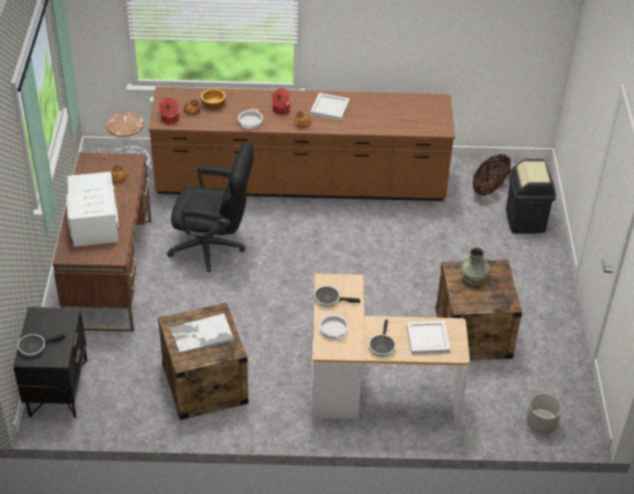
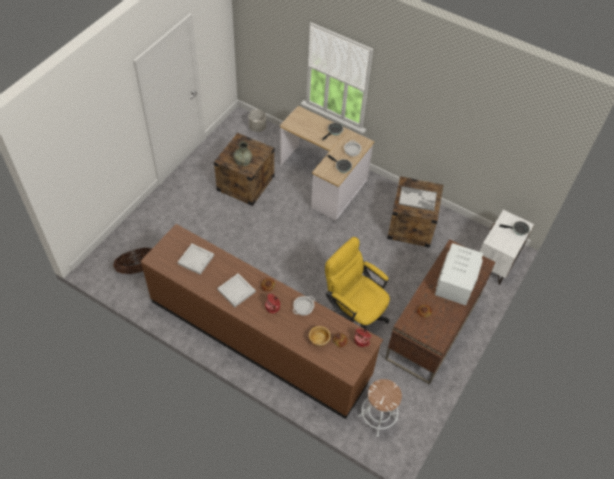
camera: 150 degrees left, 10 degrees up
black nightstand [13,307,88,418] -> white nightstand [480,210,534,285]
black office chair [167,142,254,272] -> yellow office chair [325,237,390,330]
white tray [406,321,450,355] -> white tray moved to [177,244,214,275]
black trash can [506,159,556,234] -> none

